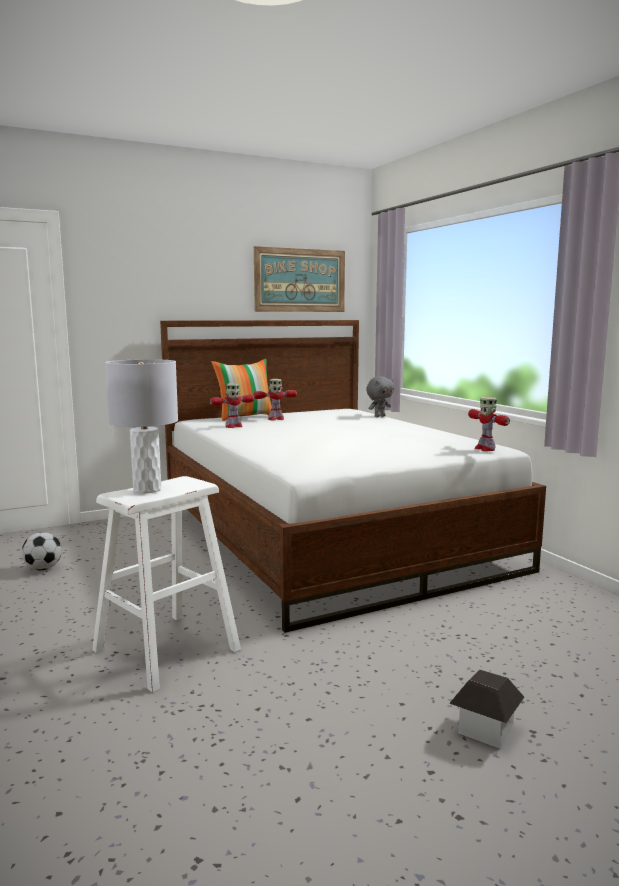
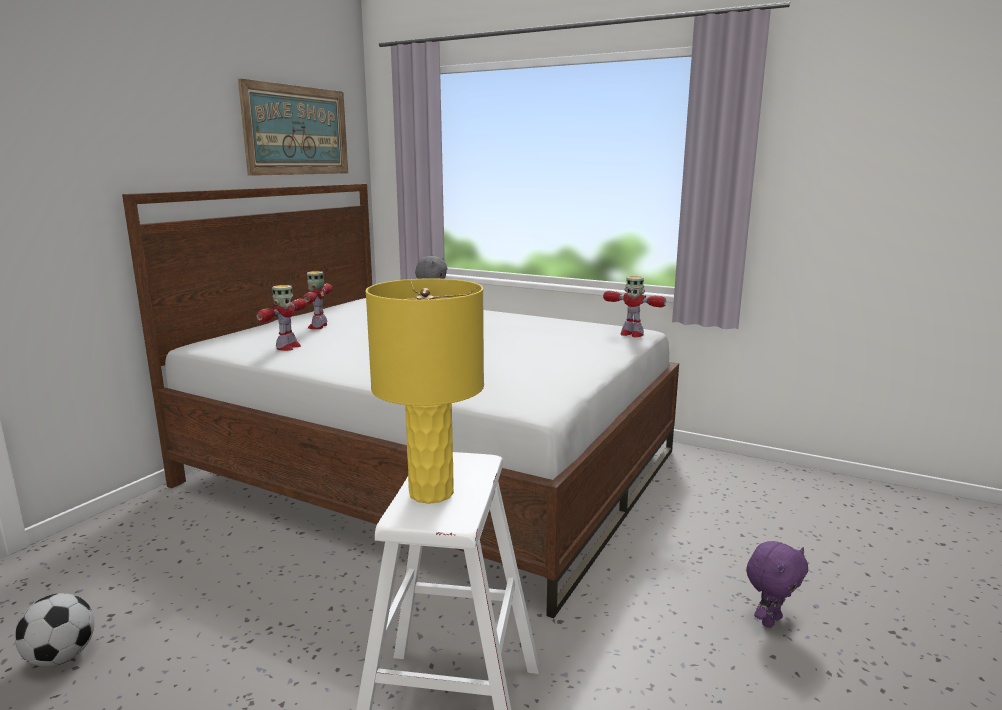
camera: 35 degrees left, 5 degrees up
grey table lamp [105,359,178,494] -> yellow table lamp [365,278,484,504]
pillow [212,359,272,421] -> none
toy robot [253,379,297,421] -> toy robot turned 150 degrees clockwise [303,271,332,329]
toy house [449,669,525,749] -> none
none -> purple plush toy [746,541,808,628]

